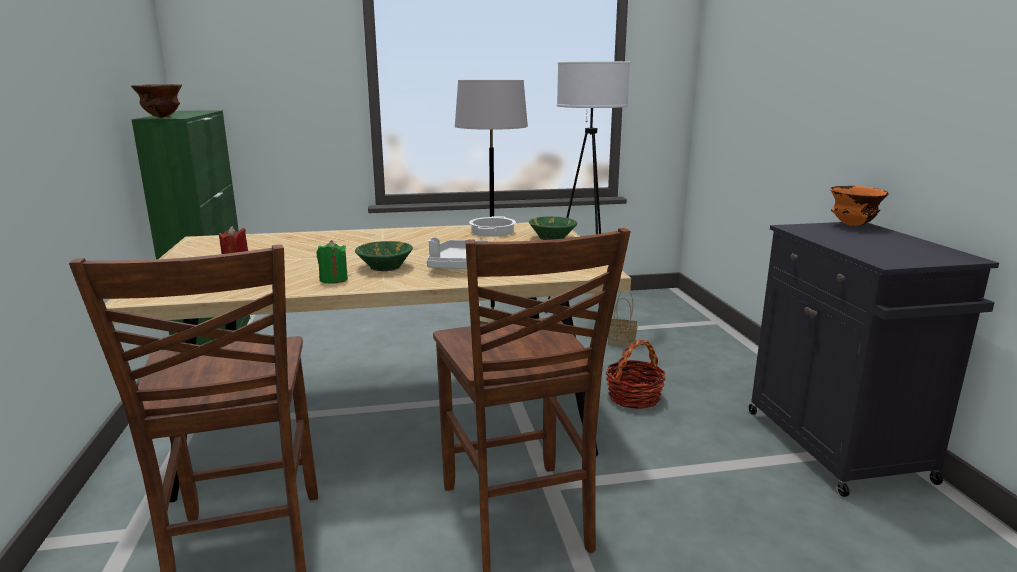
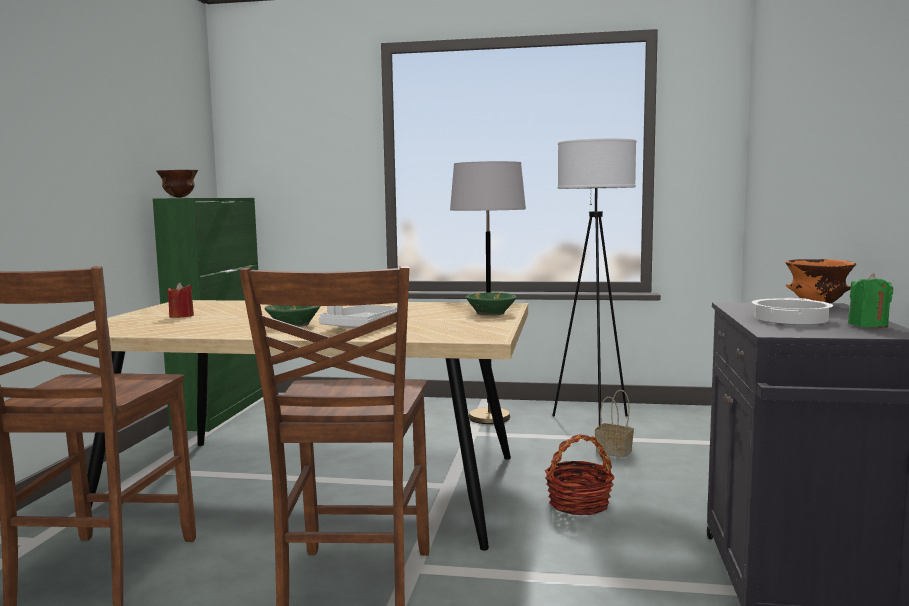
camera: 20 degrees right, 10 degrees down
green candle [316,240,348,284] -> green candle moved to [848,273,893,328]
cooking pot [469,216,516,237] -> cooking pot moved to [752,298,833,325]

